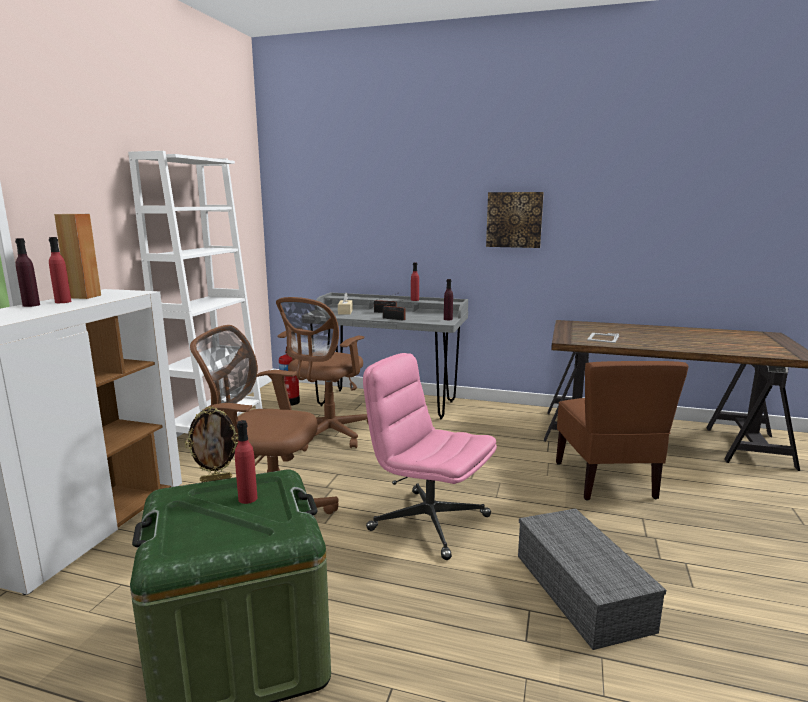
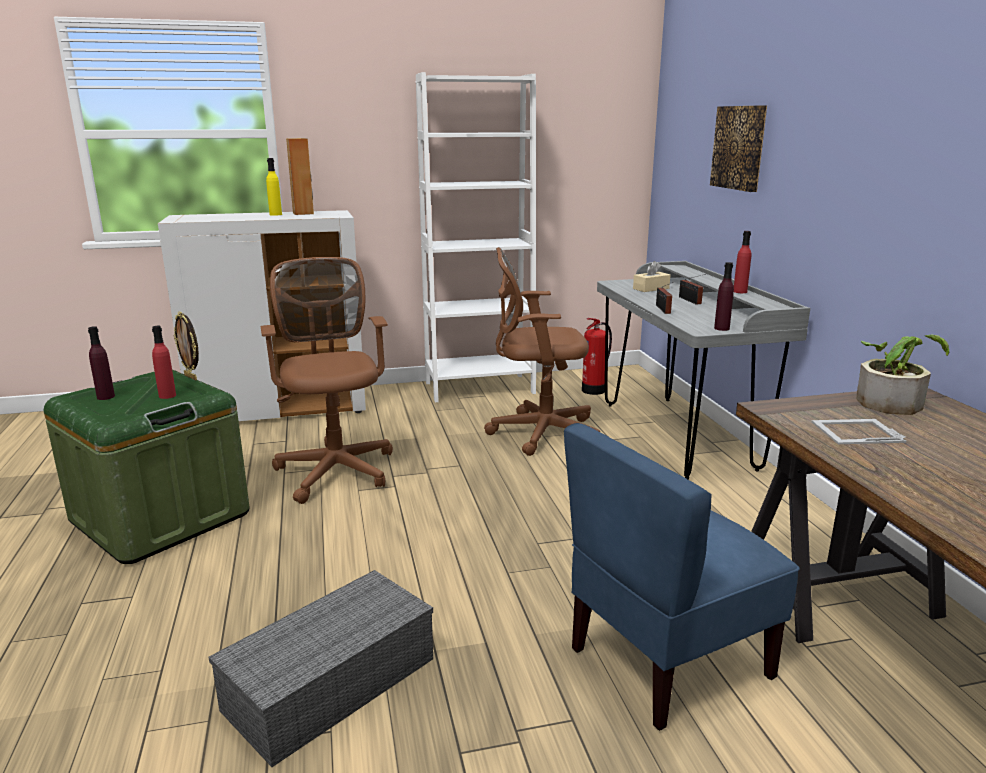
camera: 60 degrees right, 5 degrees up
purple bottle [15,238,40,307] -> purple bottle moved to [88,326,115,400]
red bottle [49,237,72,303] -> yellow bottle [266,158,282,216]
pink office chair [363,353,497,560] -> none
picture [486,192,544,248] -> picture moved to [710,105,767,192]
brown chair [556,361,689,500] -> blue chair [564,423,800,731]
none -> potted plant [856,335,949,415]

